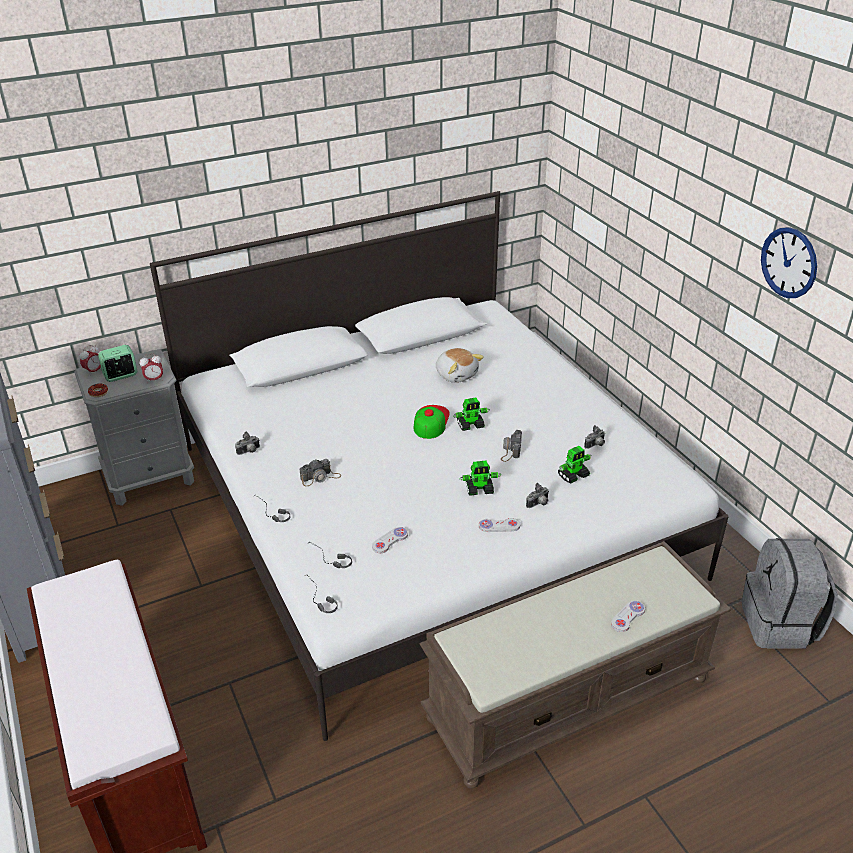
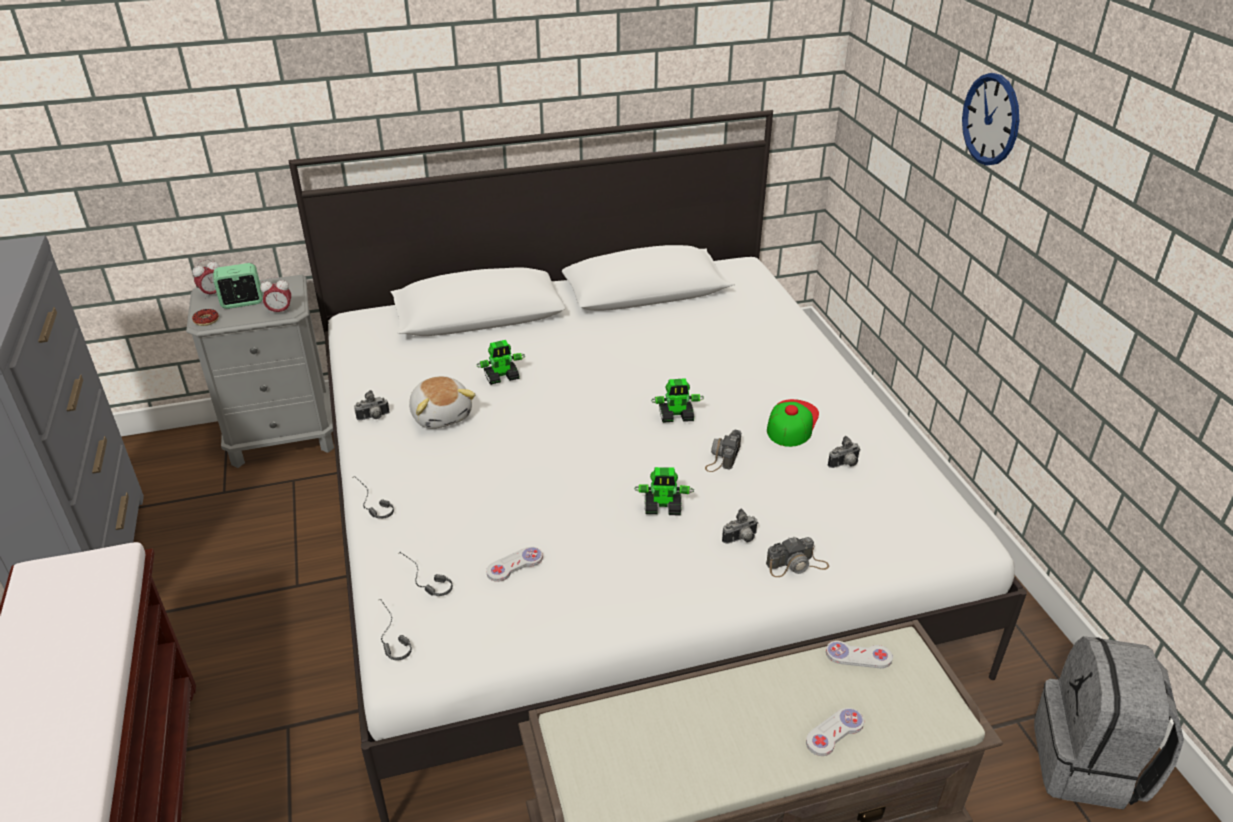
camera: 10 degrees right, 0 degrees up
camera [300,459,341,486] -> camera moved to [766,537,829,577]
cap [414,405,450,439] -> cap moved to [767,399,819,447]
plush toy [436,348,484,383] -> plush toy moved to [409,376,476,429]
white game controller [479,518,520,532] -> white game controller moved to [826,641,893,668]
toy robot [558,446,592,483] -> toy robot moved to [477,340,525,385]
wall clock [761,227,817,298] -> wall clock moved to [962,73,1019,166]

